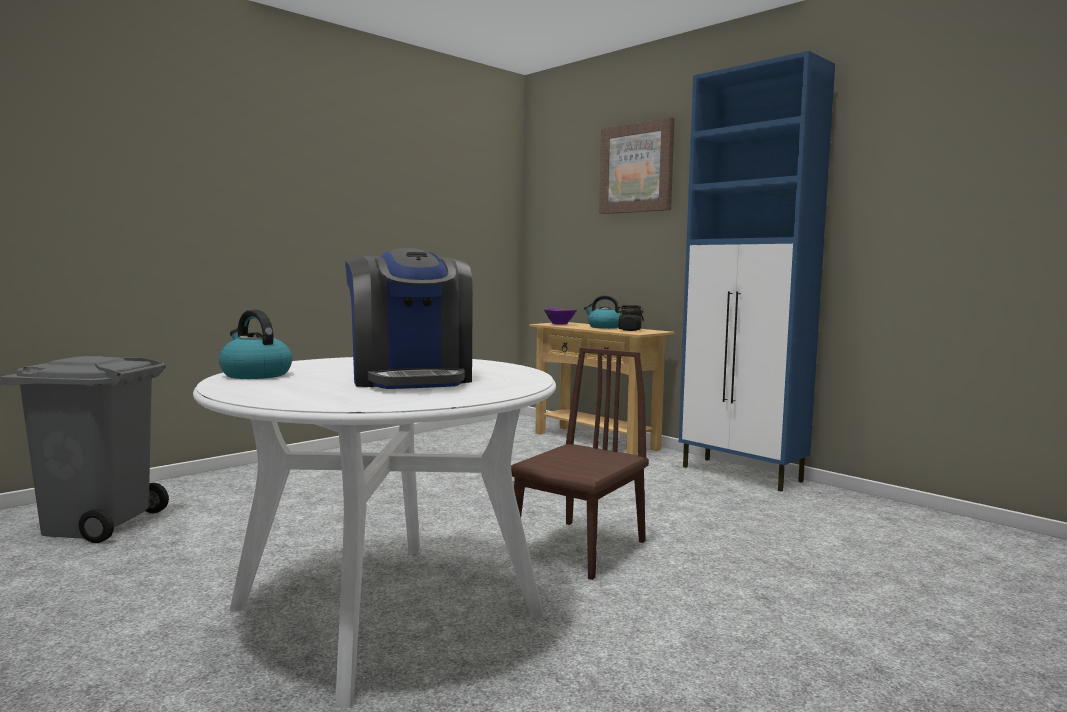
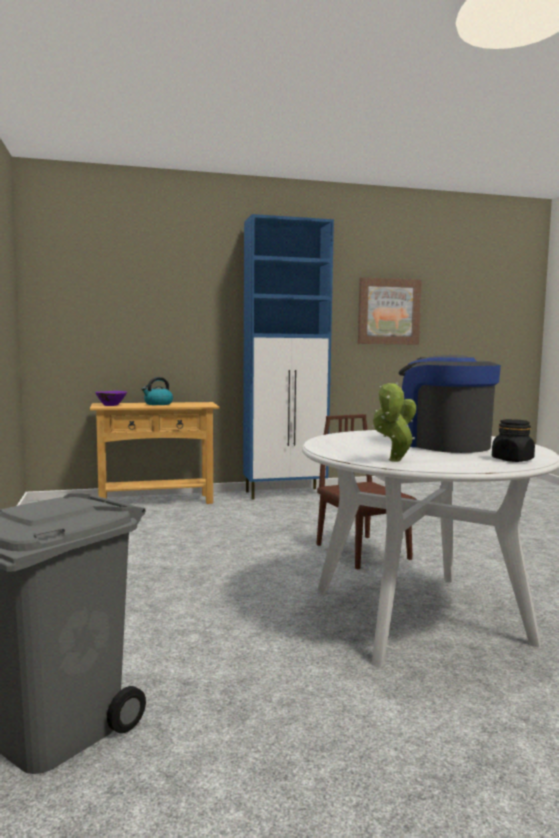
camera: 60 degrees left, 0 degrees up
kettle [219,310,292,379] -> potted plant [373,382,416,462]
coffee machine [345,248,473,389] -> coffee machine turned 135 degrees counterclockwise [398,355,501,453]
picture [599,117,675,214] -> picture moved to [358,277,422,344]
black jar [616,305,644,331] -> black jar moved to [492,419,535,462]

